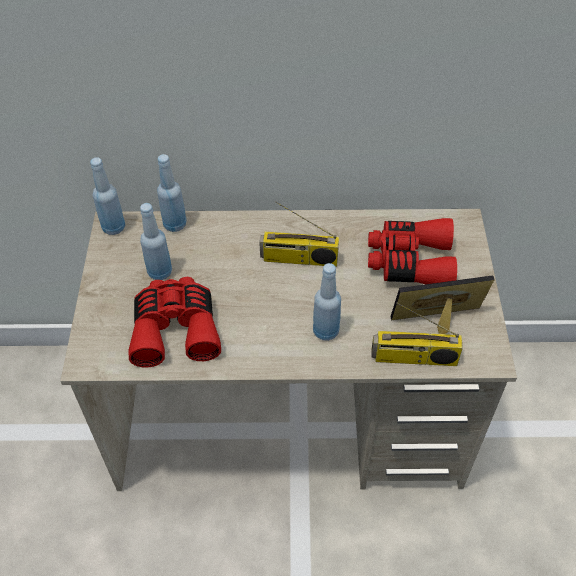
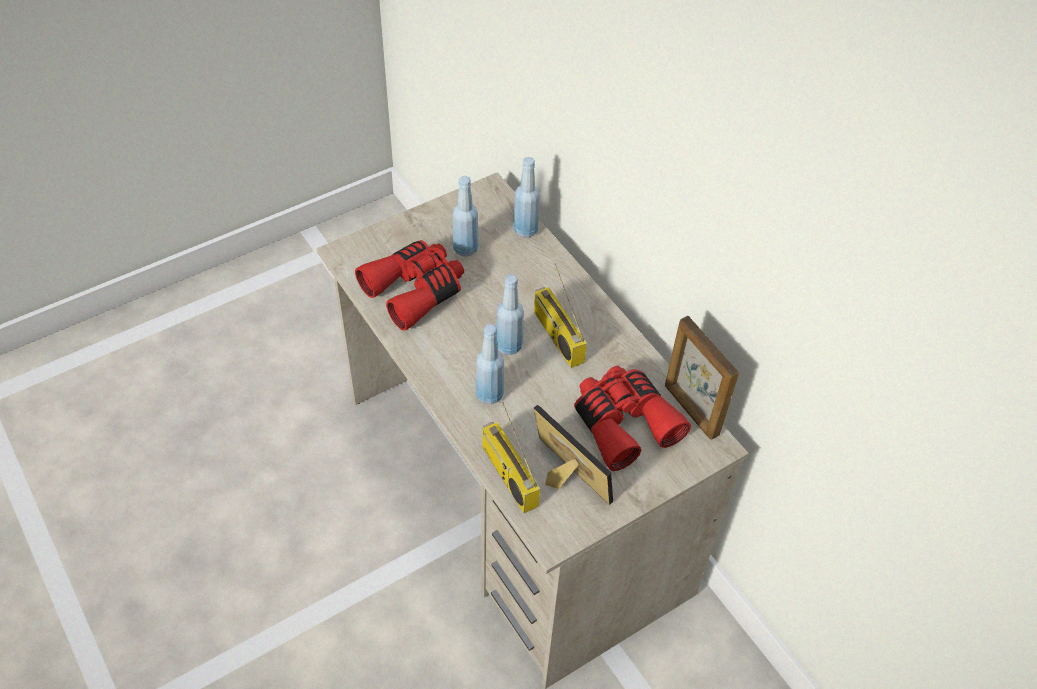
camera: 55 degrees right, 0 degrees up
blue bottle [90,157,125,235] -> blue bottle moved to [496,274,524,355]
none -> picture frame [665,316,739,440]

